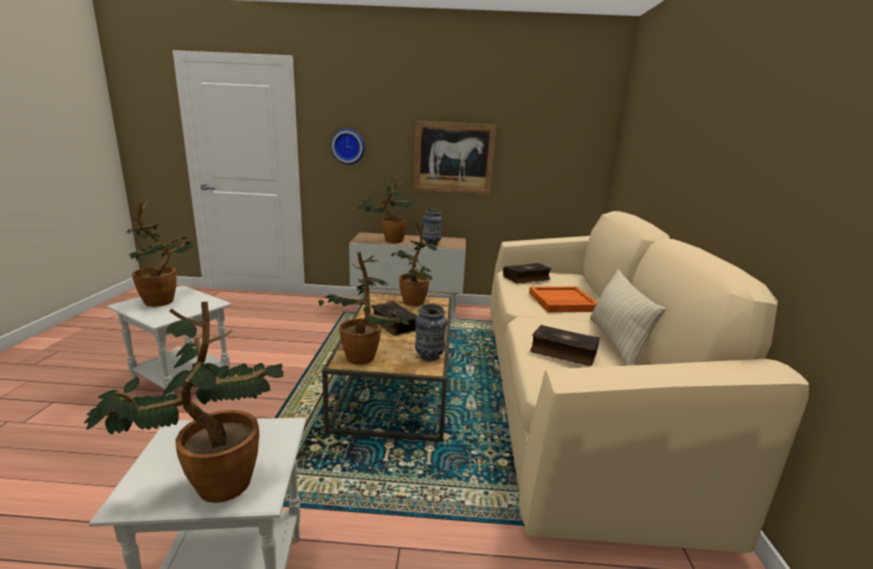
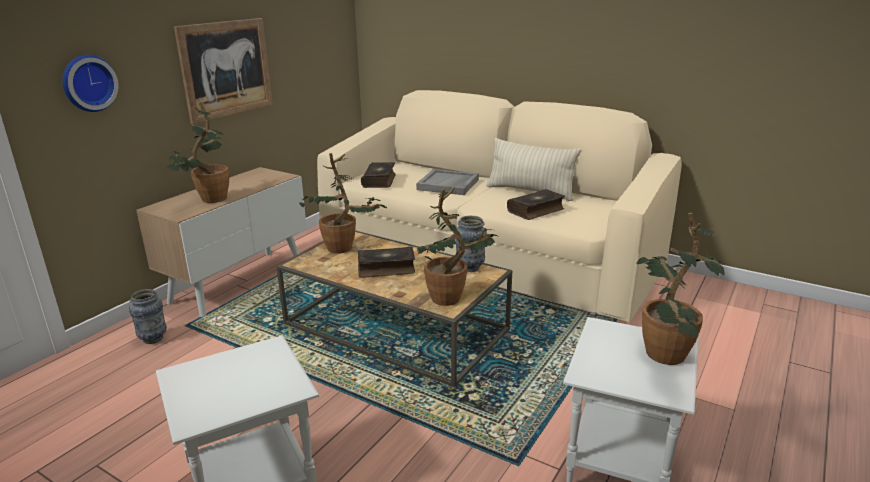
camera: 60 degrees left, 5 degrees up
potted plant [126,200,193,307] -> none
vase [422,209,443,246] -> vase moved to [129,289,167,344]
orange tray [529,286,597,313] -> grey tray [416,169,479,195]

